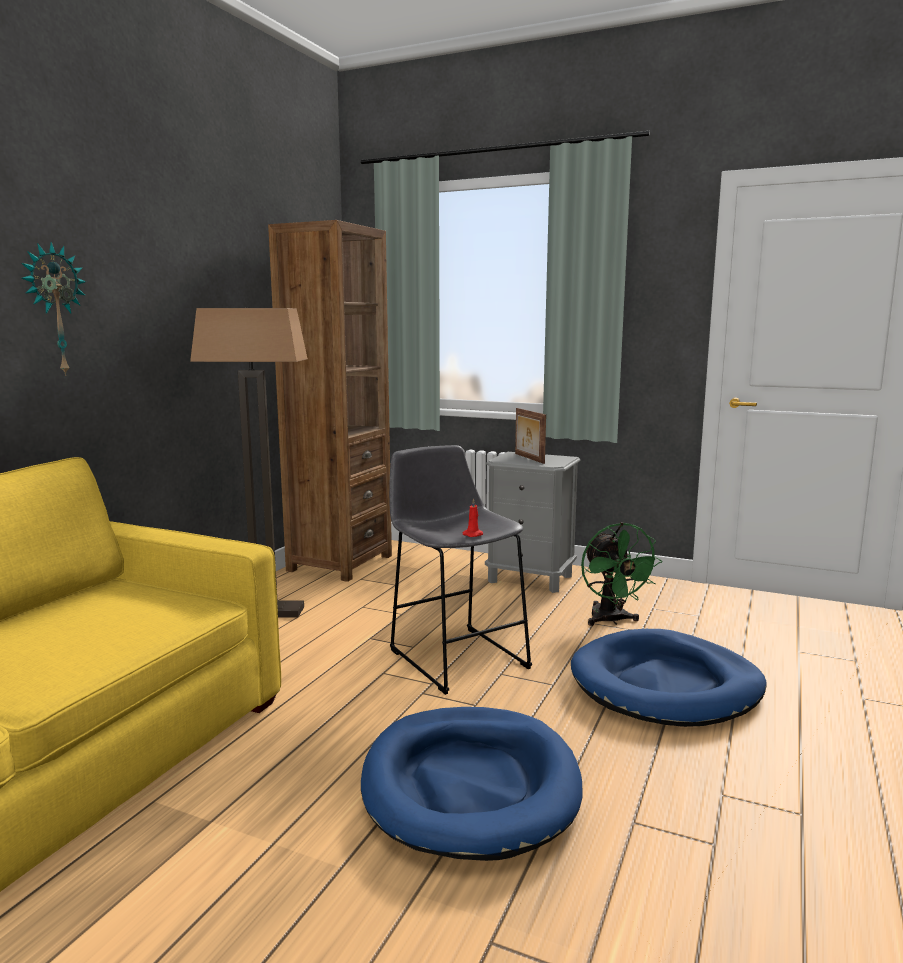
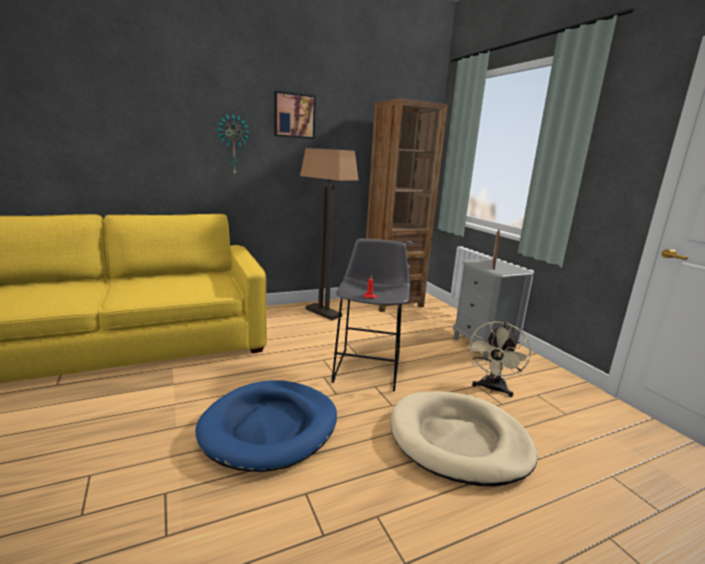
camera: 40 degrees right, 5 degrees up
blue dog bed [571,629,767,727] -> beige dog bed [391,391,537,486]
green fan [581,522,663,626] -> beige fan [468,321,531,397]
none -> picture [274,91,316,139]

